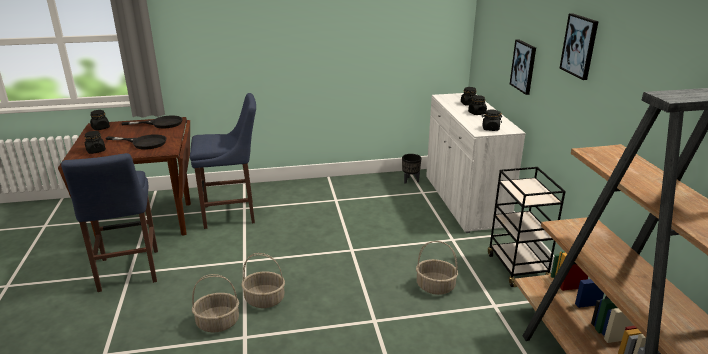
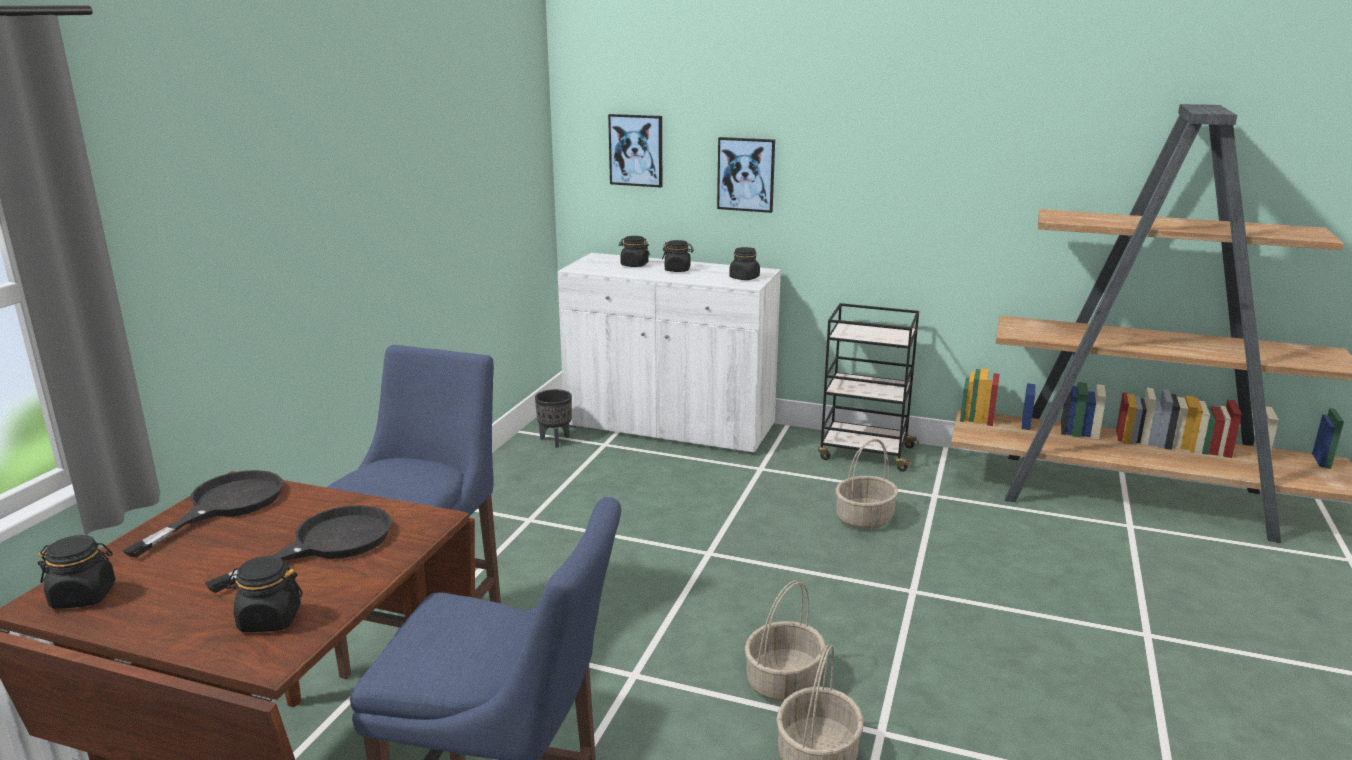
camera: 60 degrees left, 5 degrees down
picture [560,13,599,80] -> picture moved to [608,114,662,187]

